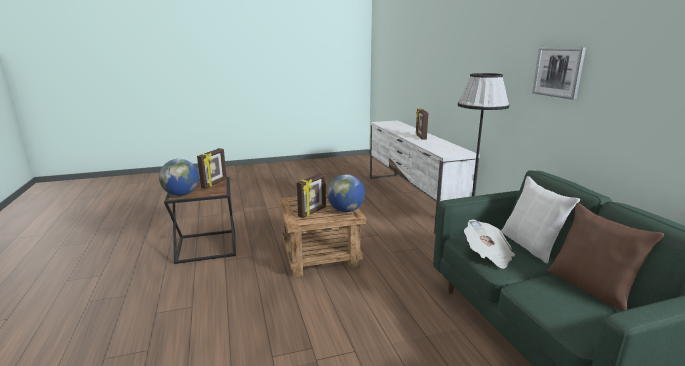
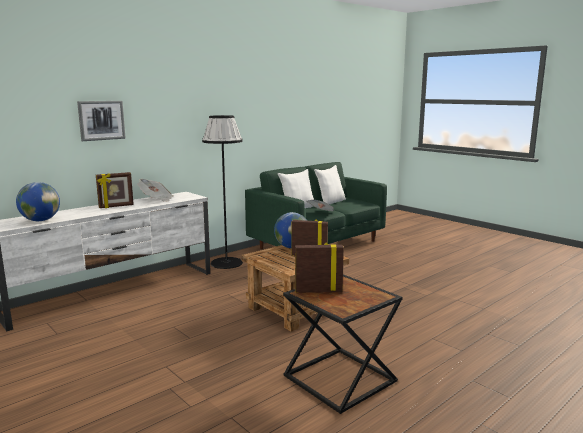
camera: 115 degrees left, 5 degrees down
globe [159,159,199,196] -> globe moved to [16,182,60,221]
picture [532,47,586,100] -> picture moved to [77,101,126,141]
brown pillow [547,203,664,311] -> white pillow [314,165,346,204]
none -> newspaper [137,179,173,202]

